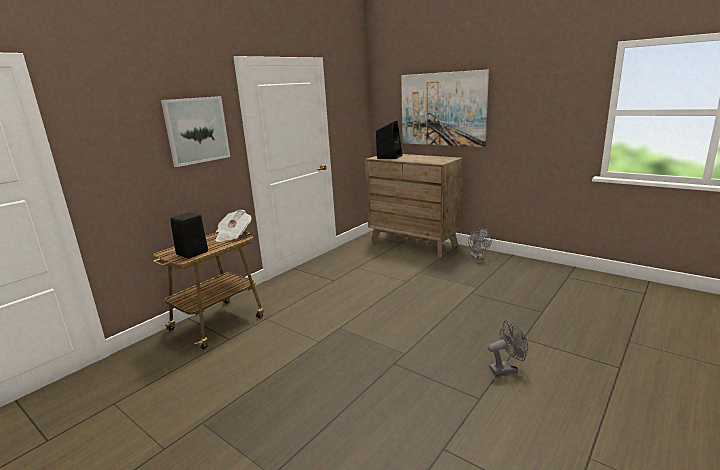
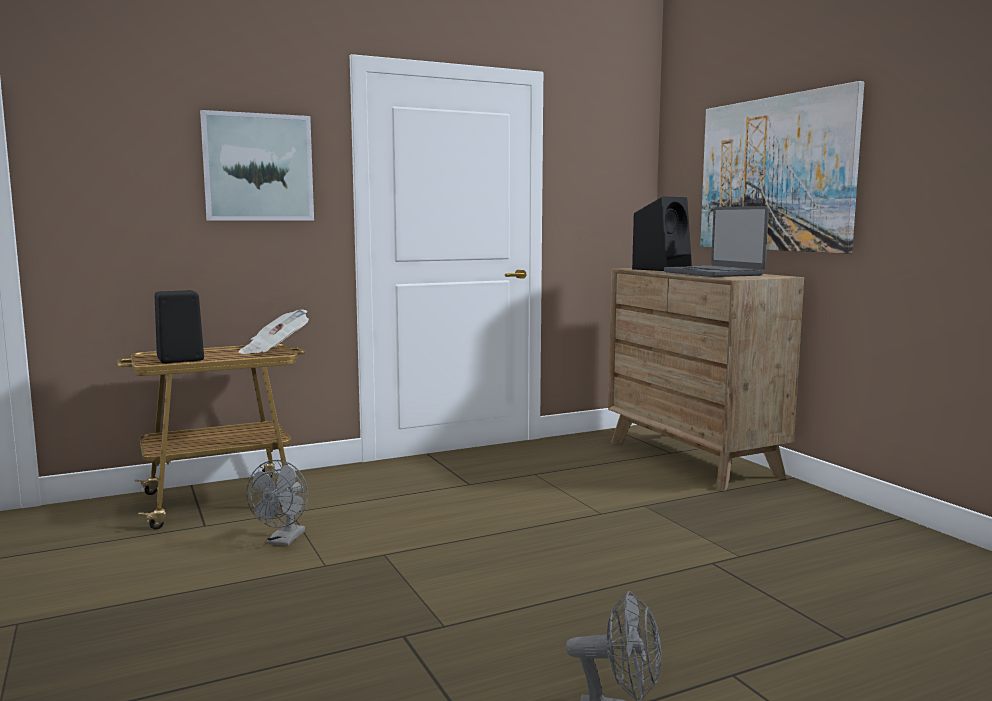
camera: 25 degrees right, 10 degrees down
grey fan [468,228,492,260] -> grey fan moved to [246,460,308,546]
none -> laptop [664,206,769,277]

